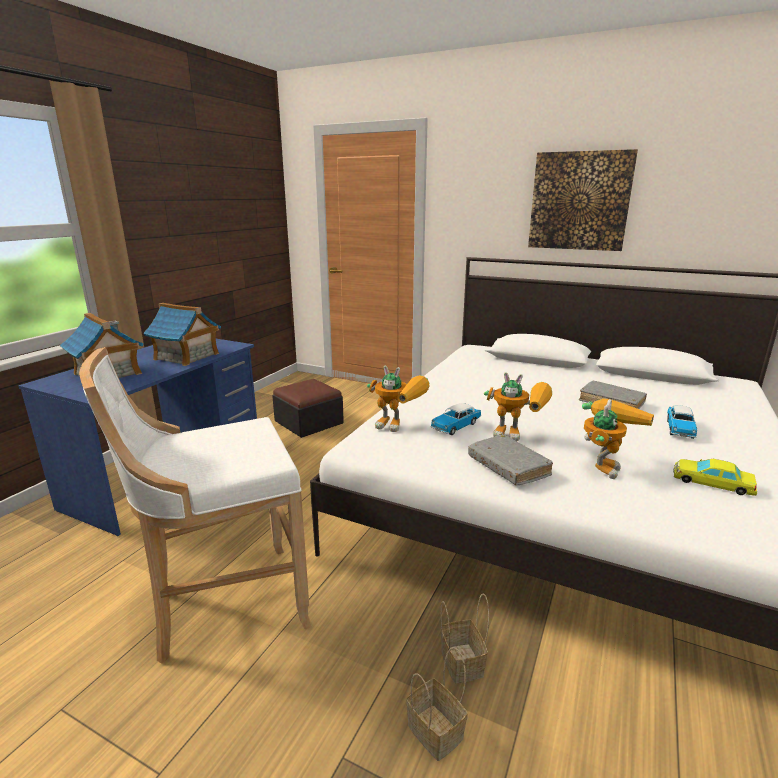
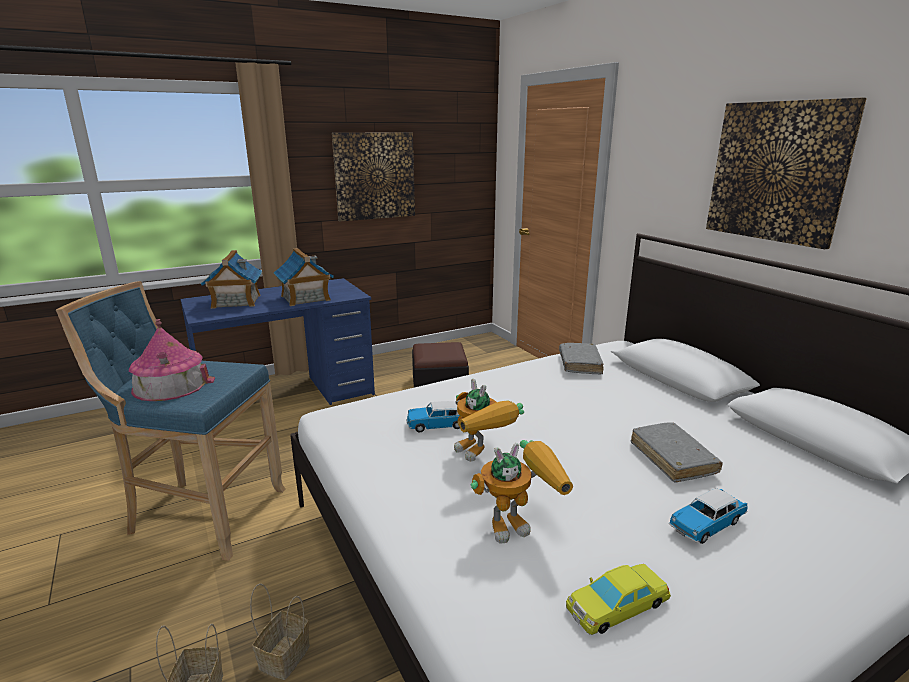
camera: 35 degrees right, 0 degrees up
white stool [79,347,312,664] -> blue stool [56,281,285,561]
toy robot [367,365,430,432] -> none
grey book [468,434,553,485] -> grey book moved to [559,343,604,374]
yellow toy car [673,459,757,496] -> yellow toy car turned 90 degrees counterclockwise [566,564,671,635]
none -> toy house [129,319,215,401]
none -> picture [332,132,415,221]

